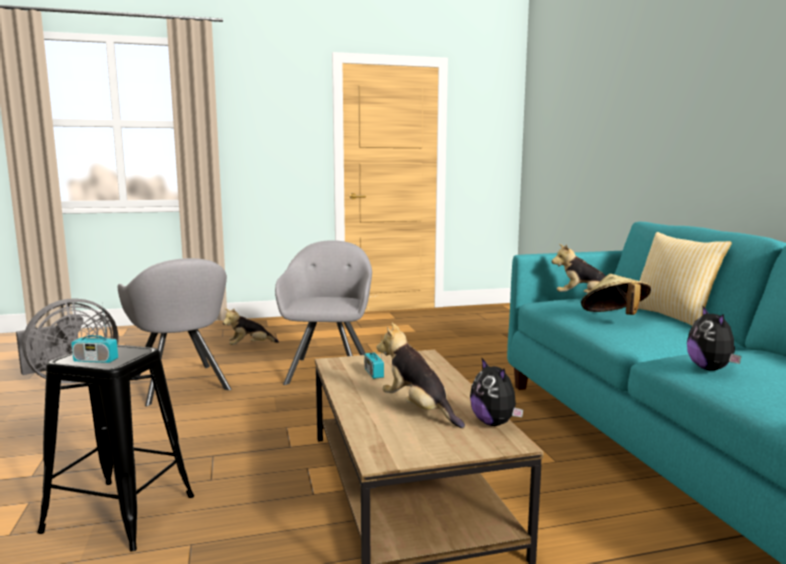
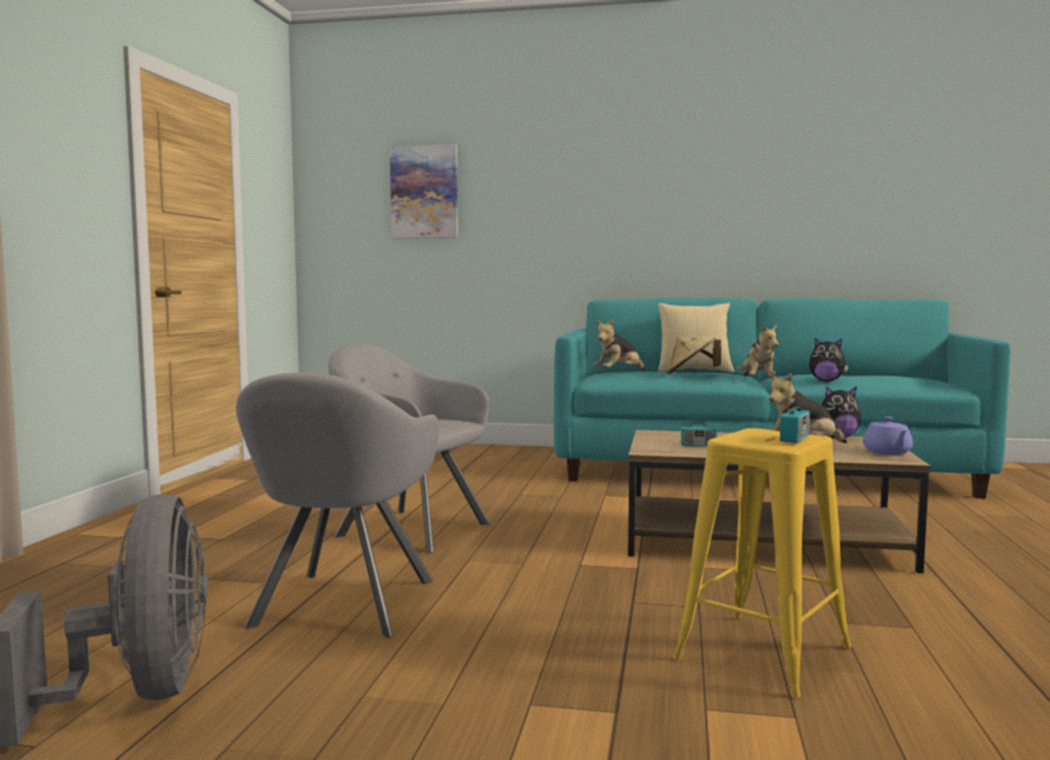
camera: 65 degrees left, 5 degrees down
black stool [37,345,194,551] -> yellow stool [673,428,851,698]
grey armchair [118,258,232,406] -> grey armchair turned 105 degrees clockwise [236,373,439,638]
plush toy [223,308,279,345] -> plush toy moved to [738,324,779,377]
none -> picture [390,144,458,238]
none -> purple teapot [863,417,913,455]

